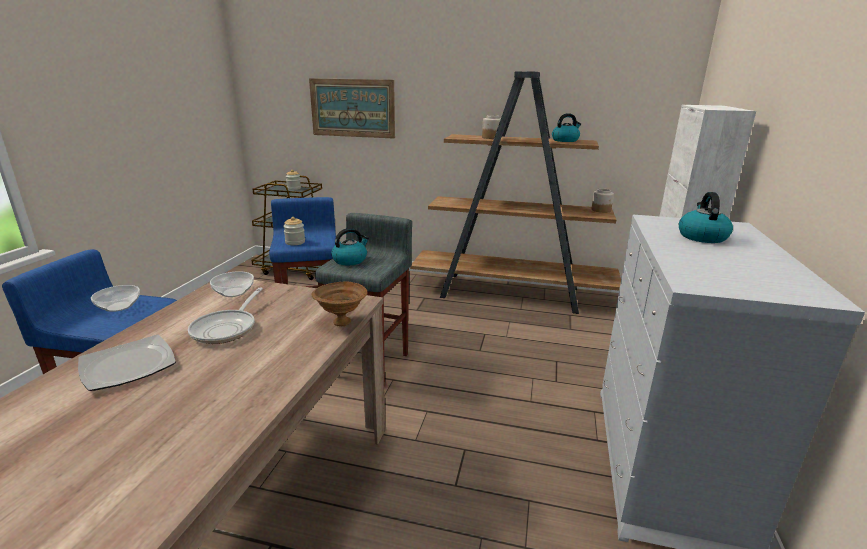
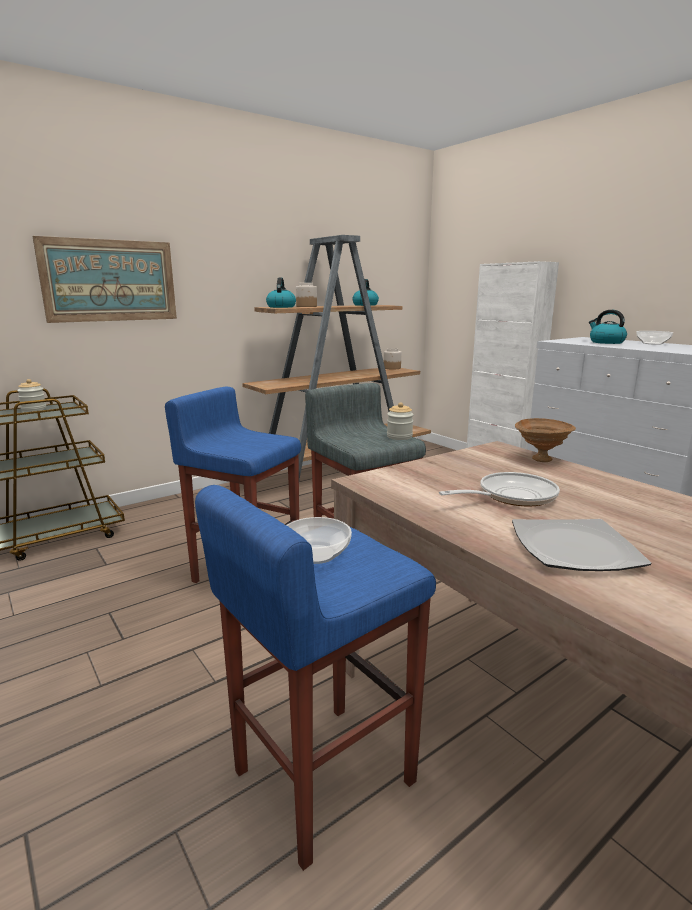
camera: 50 degrees left, 5 degrees down
frying pan [188,288,263,344] -> frying pan turned 75 degrees counterclockwise [439,472,560,506]
bowl [210,271,254,297] -> bowl moved to [636,331,673,345]
jar [283,217,305,245] -> jar moved to [387,402,414,440]
kettle [331,228,369,265] -> kettle moved to [266,277,296,308]

